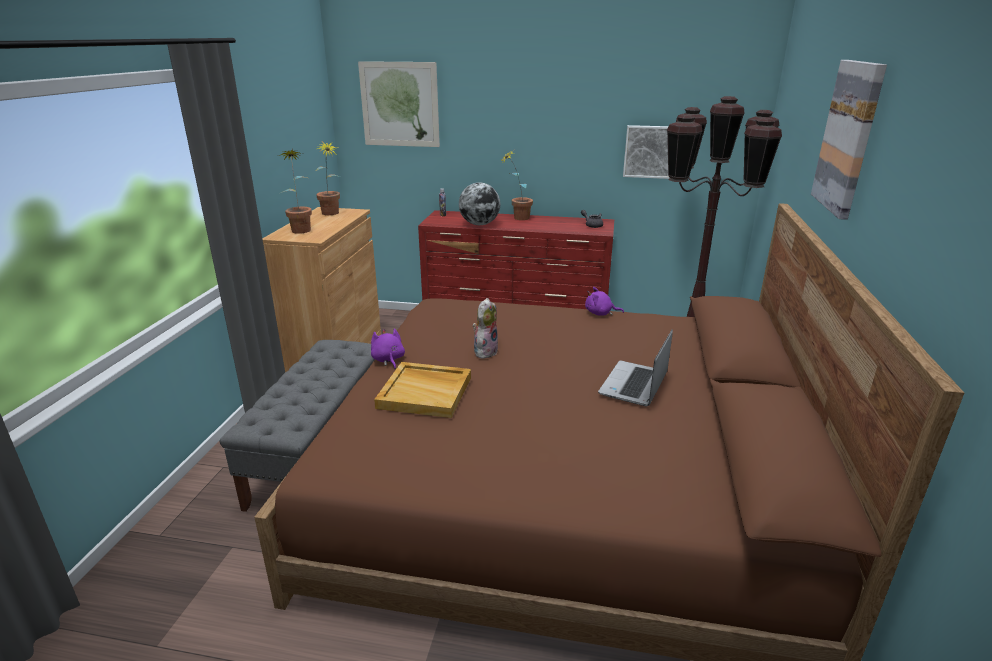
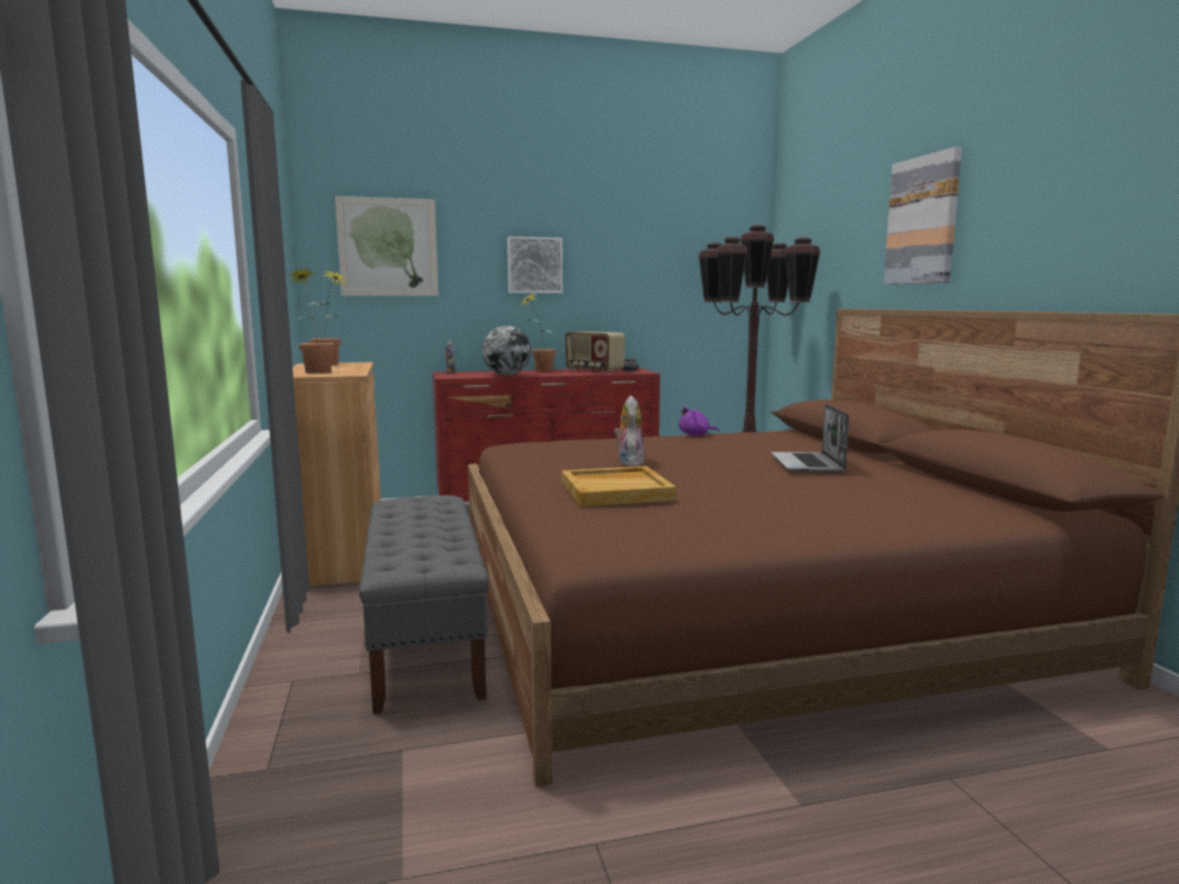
camera: 25 degrees left, 15 degrees down
purple plush toy [371,328,405,369] -> none
picture [623,125,670,179] -> picture moved to [507,237,563,293]
none -> radio [565,331,625,373]

